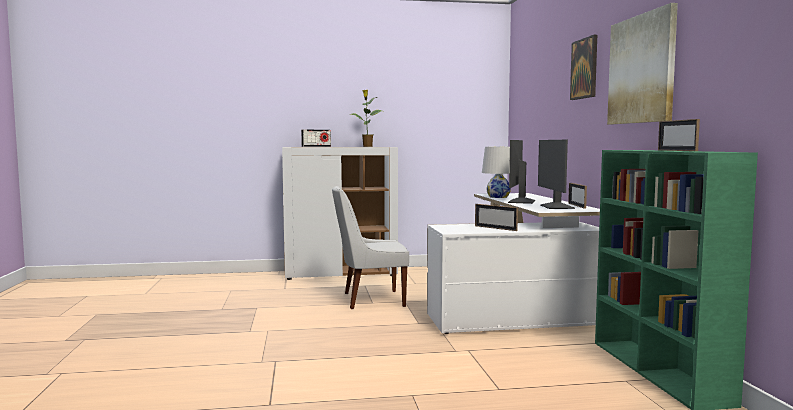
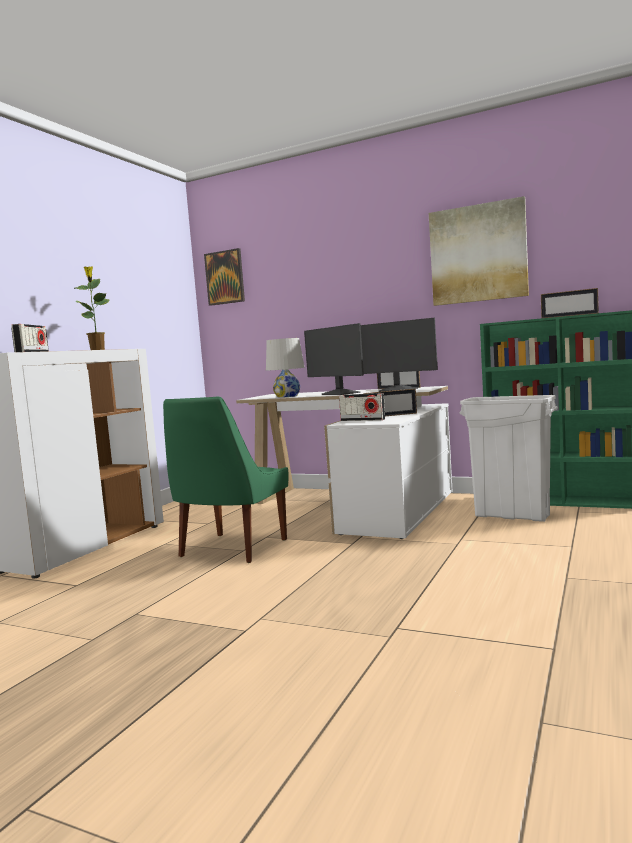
camera: 55 degrees left, 0 degrees up
white chair [332,186,409,309] -> green chair [163,397,288,563]
picture [570,35,597,100] -> picture moved to [204,248,245,306]
none -> radio [339,393,385,421]
none -> white trash can [460,395,558,522]

